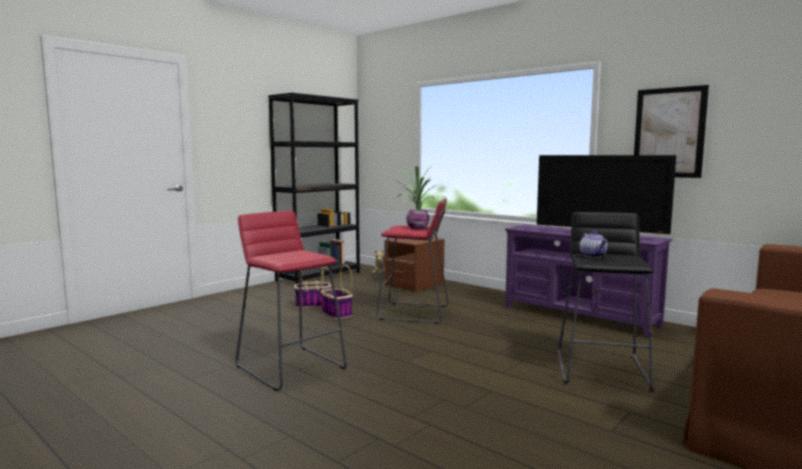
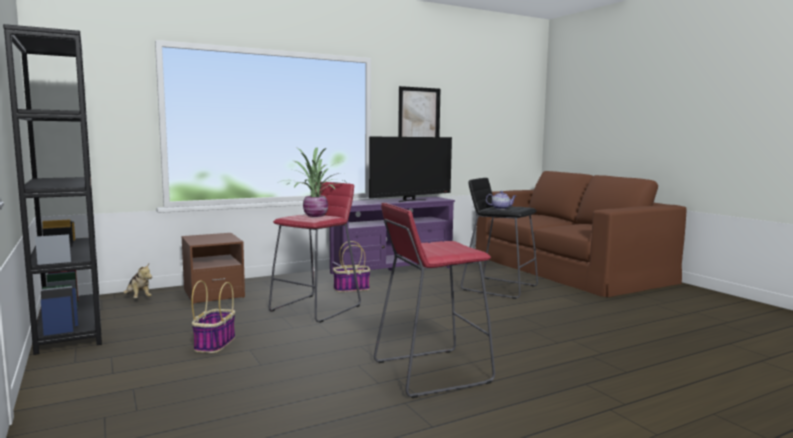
camera: 70 degrees left, 0 degrees up
basket [321,265,353,319] -> basket moved to [333,241,371,292]

